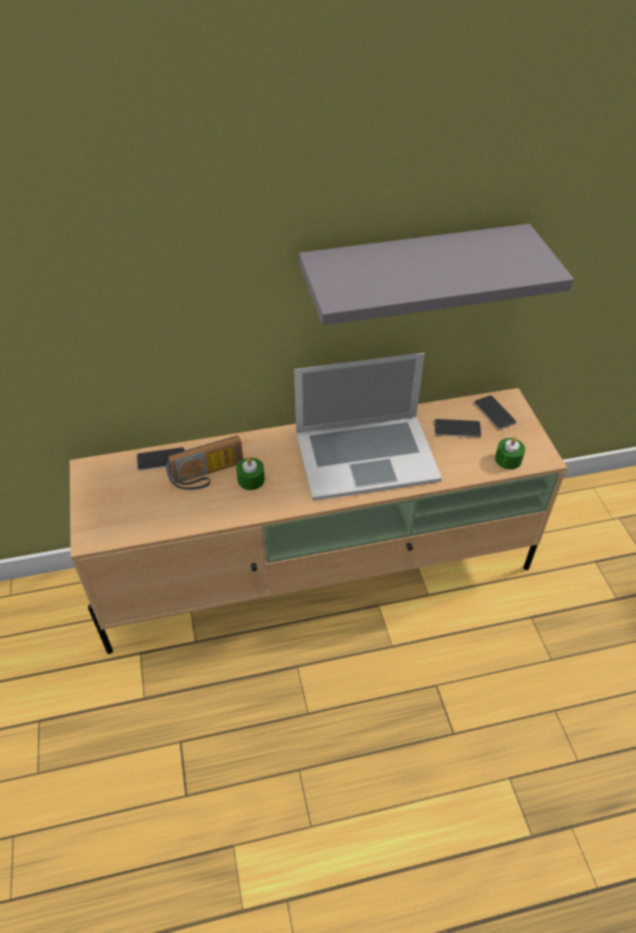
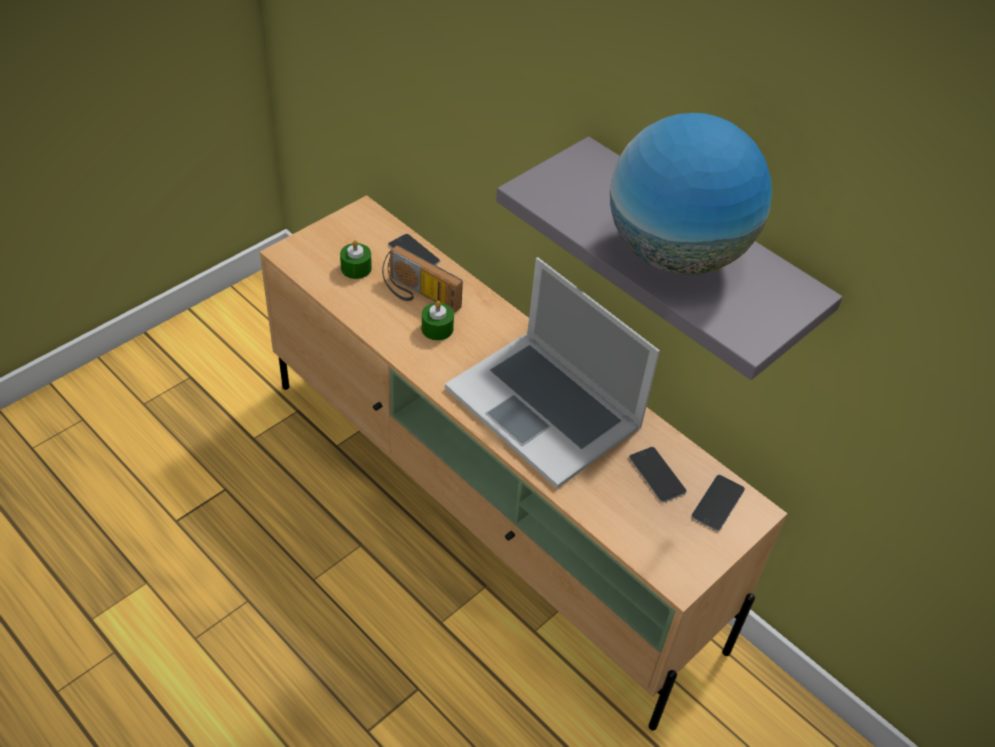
camera: 55 degrees right, 0 degrees up
green candle [495,437,525,469] -> green candle moved to [340,240,372,279]
none -> globe [610,113,772,275]

